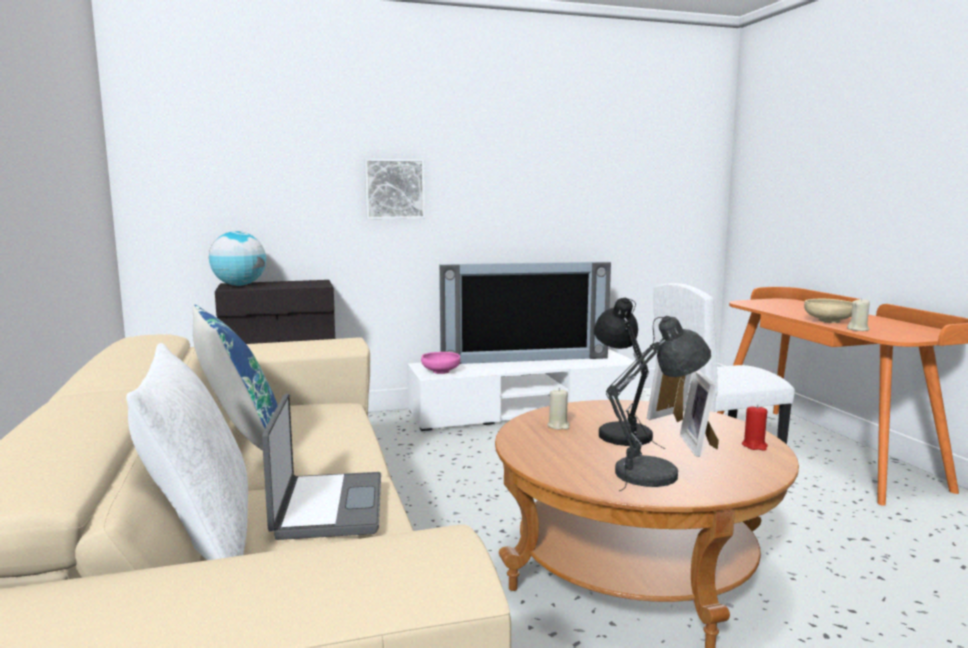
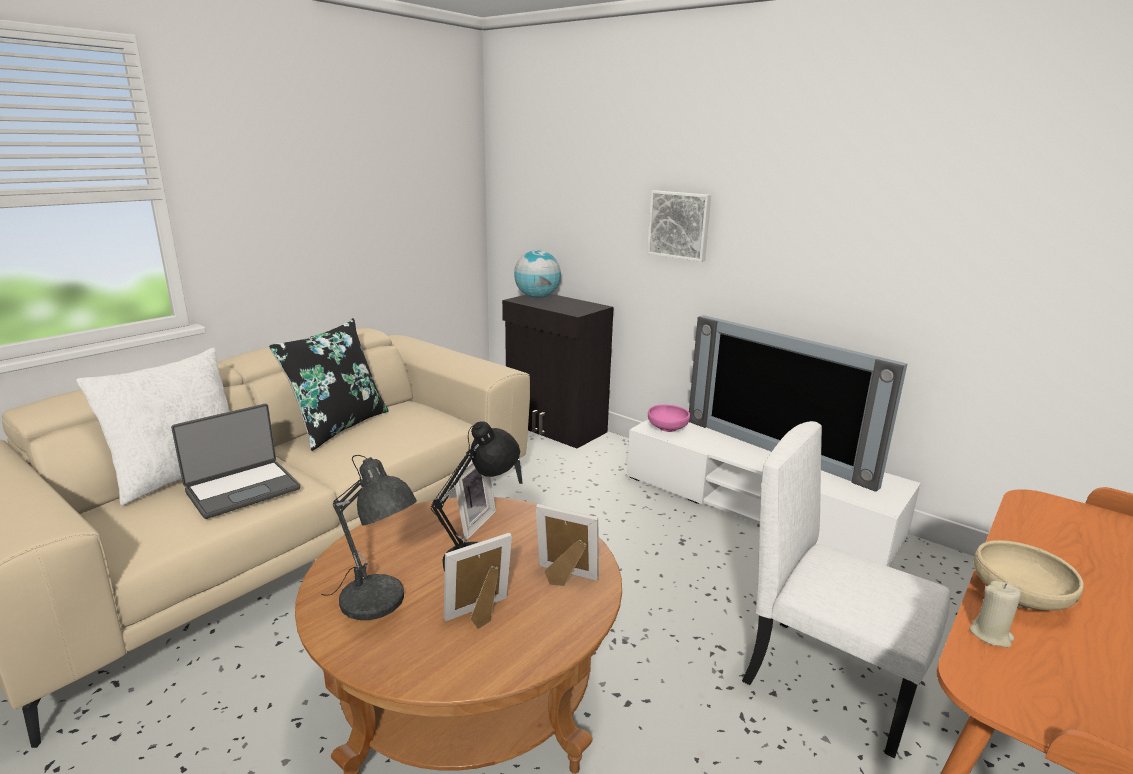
camera: 55 degrees right, 10 degrees up
blue pillow [192,305,278,451] -> black pillow [269,318,389,451]
beige candle [547,388,570,430] -> picture frame [453,460,496,539]
red candle [742,404,768,451] -> none

